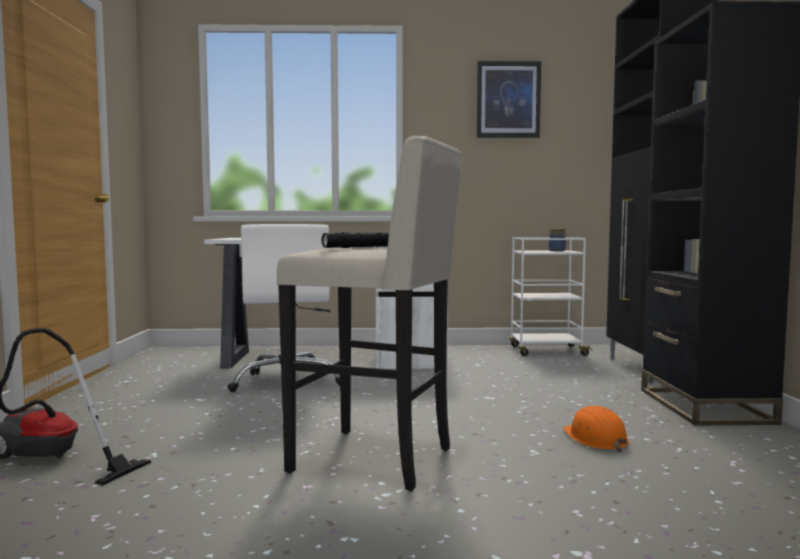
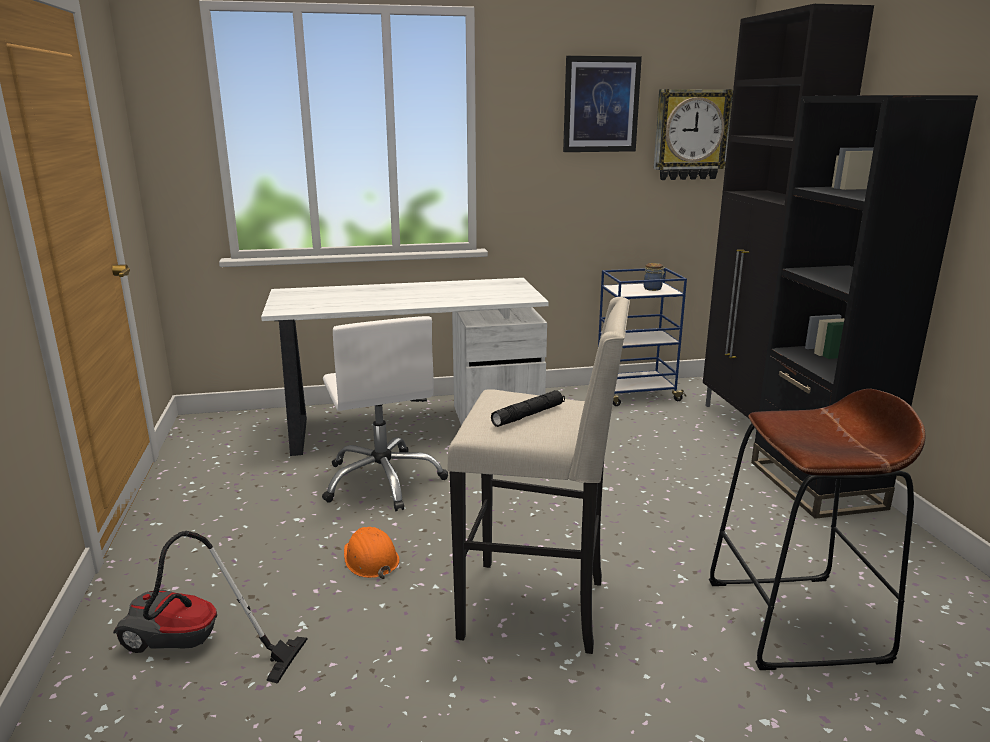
camera: 10 degrees left, 15 degrees up
white cart [509,237,593,356] -> blue cart [598,268,687,406]
orange hard hat [563,406,629,452] -> orange hard hat moved to [344,527,400,579]
none -> wall clock [653,89,733,180]
none -> brown stool [709,389,926,670]

